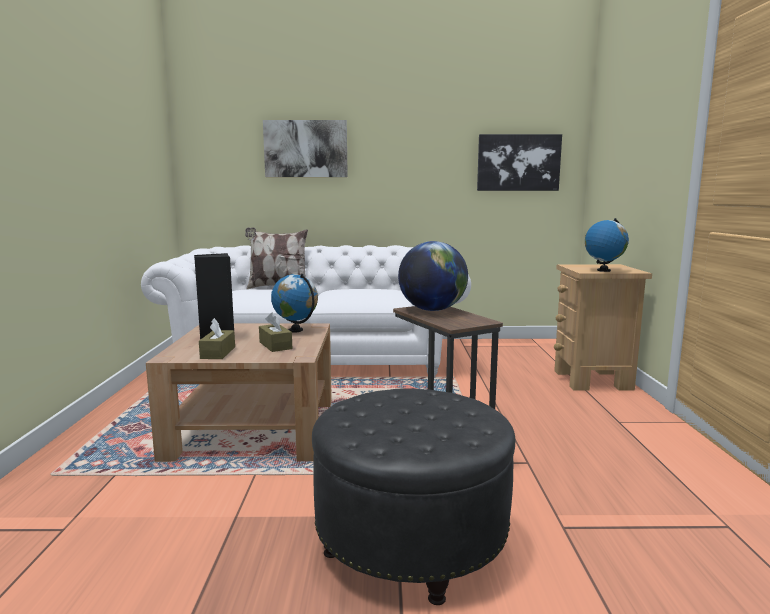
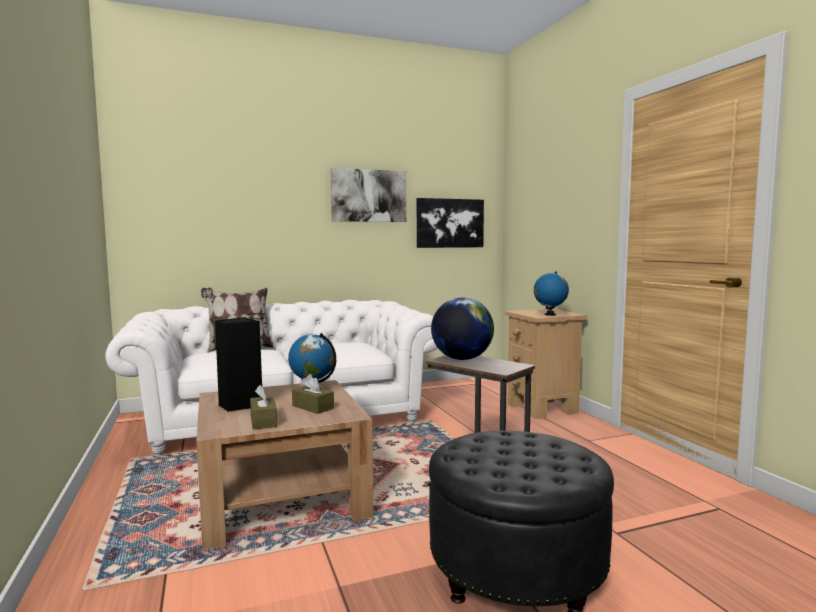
camera: 20 degrees left, 5 degrees down
picture [263,120,348,177] -> picture moved to [331,168,406,222]

